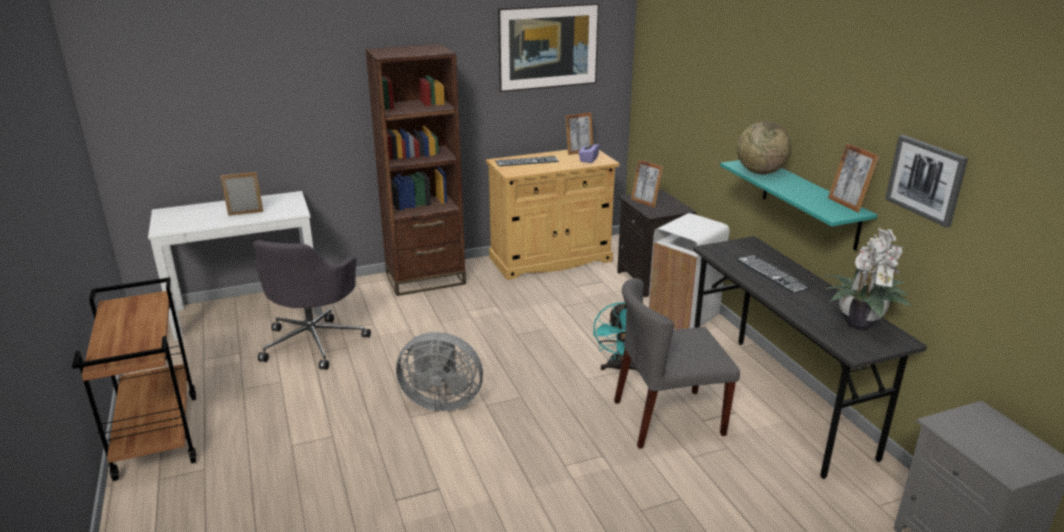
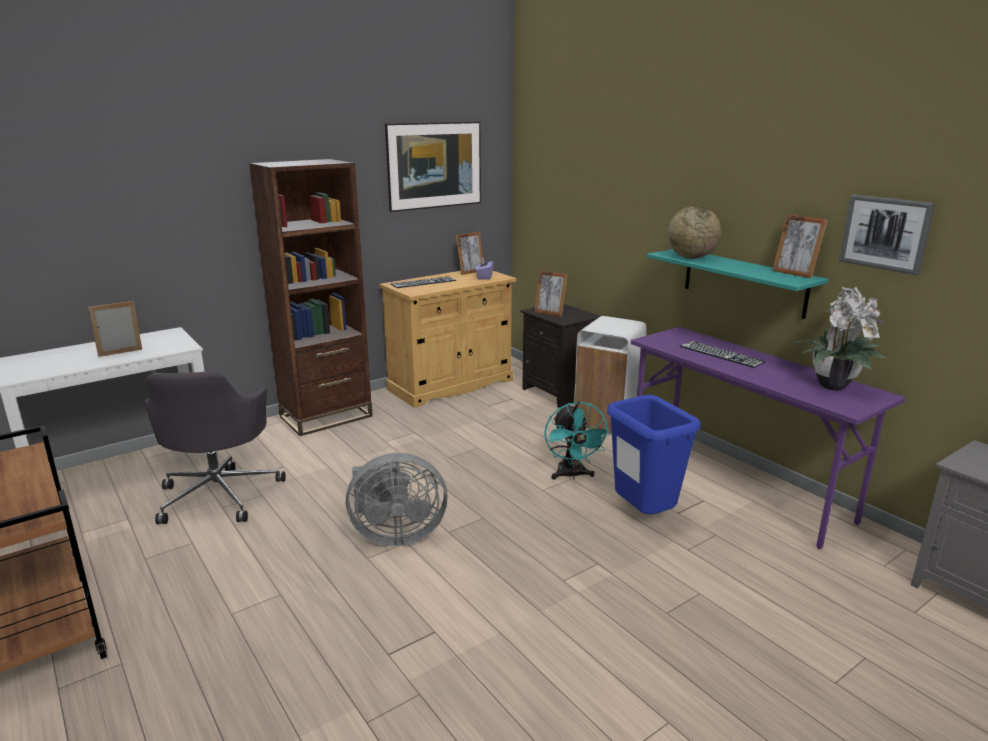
camera: 15 degrees left, 5 degrees down
grey chair [614,278,740,449] -> blue trash can [607,395,701,514]
grey desk [693,236,927,479] -> purple desk [631,327,906,549]

